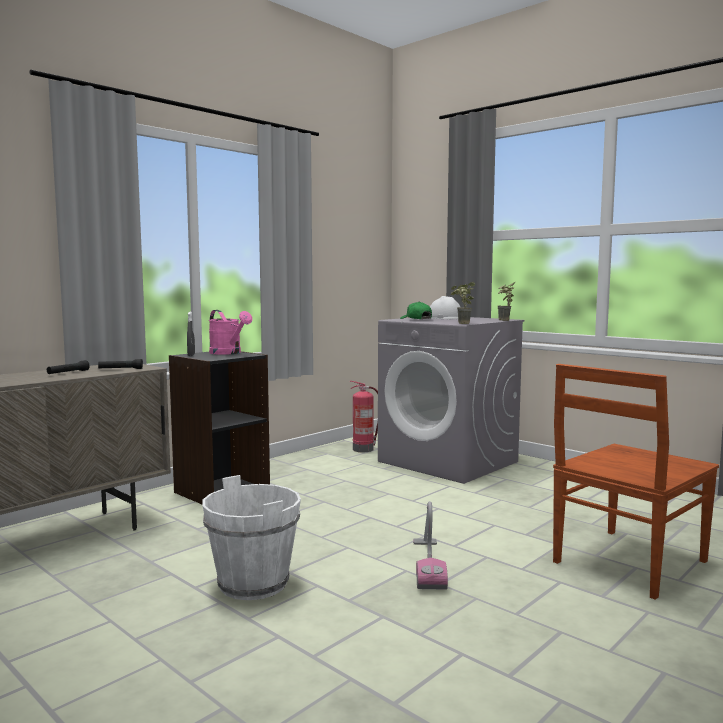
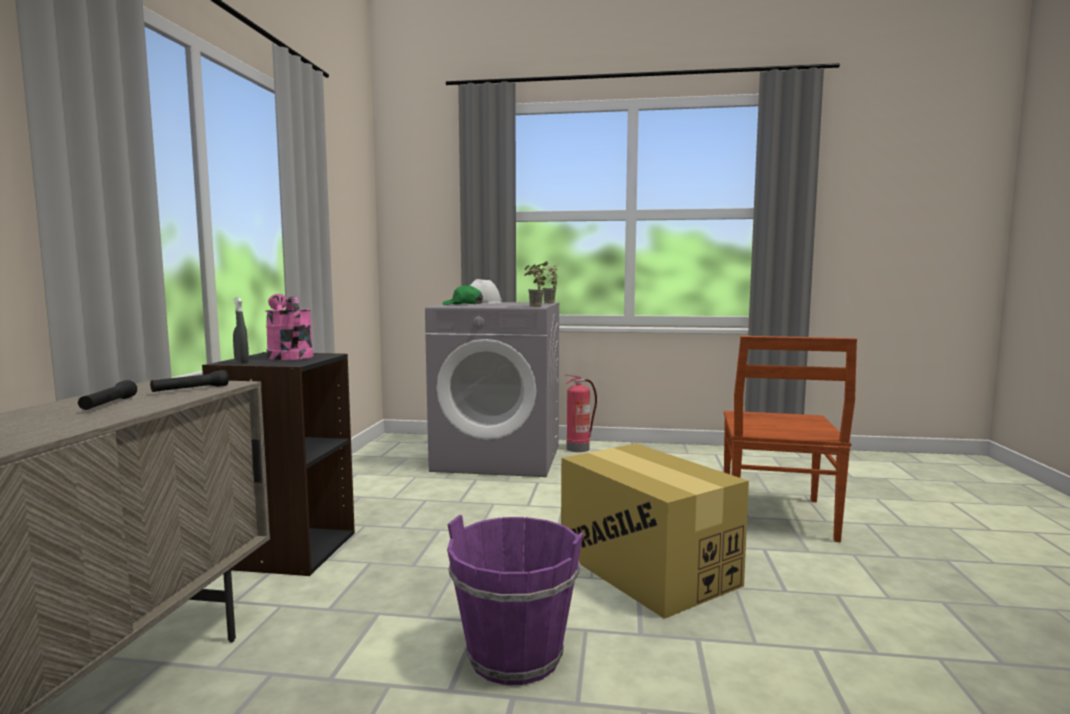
camera: 35 degrees left, 0 degrees up
white bucket [202,475,301,600] -> purple bucket [447,515,584,685]
pink watering can [209,310,252,355] -> pink watering can turned 135 degrees counterclockwise [265,294,314,360]
fire extinguisher [349,381,378,452] -> fire extinguisher moved to [565,375,597,452]
vacuum cleaner [413,501,448,590] -> cardboard box [561,444,749,619]

